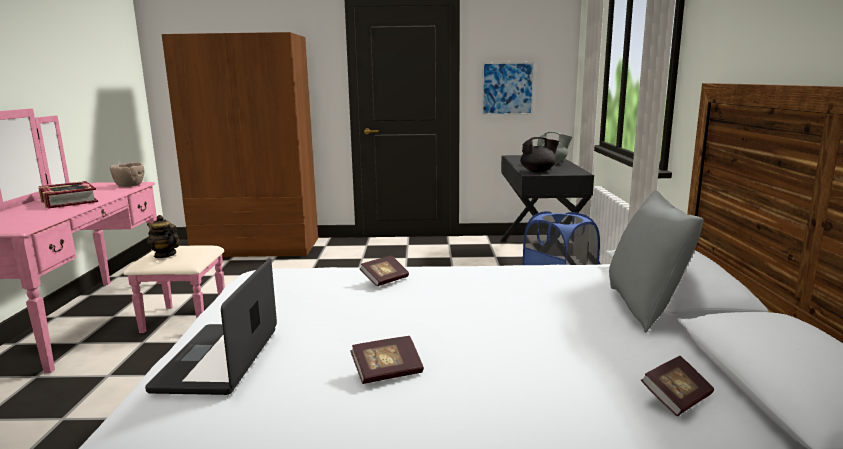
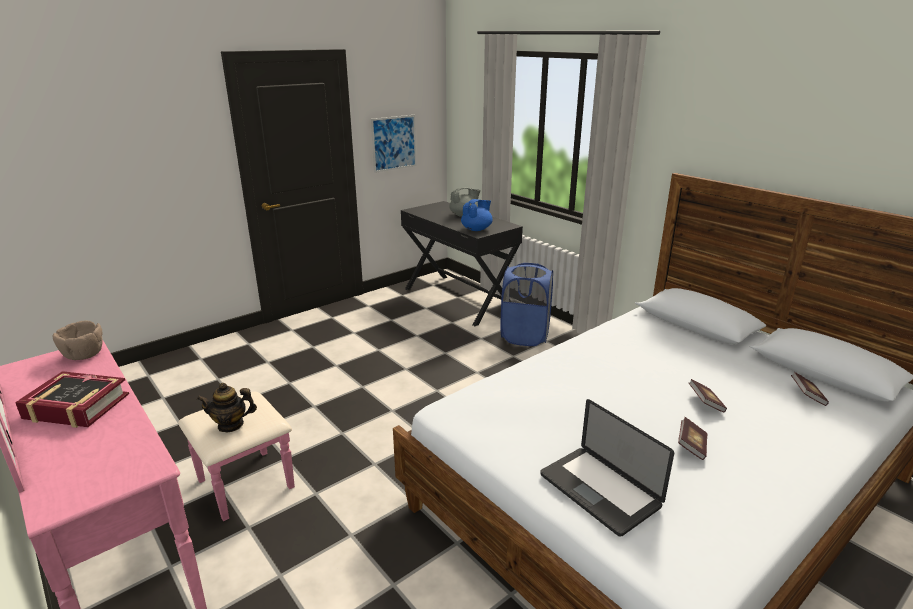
camera: 40 degrees left, 10 degrees up
brown wardrobe [162,32,318,257] -> none
book [359,256,409,286] -> book moved to [689,379,727,413]
black teapot [520,137,559,172] -> blue teapot [461,199,493,231]
grey pillow [609,190,704,332] -> none

